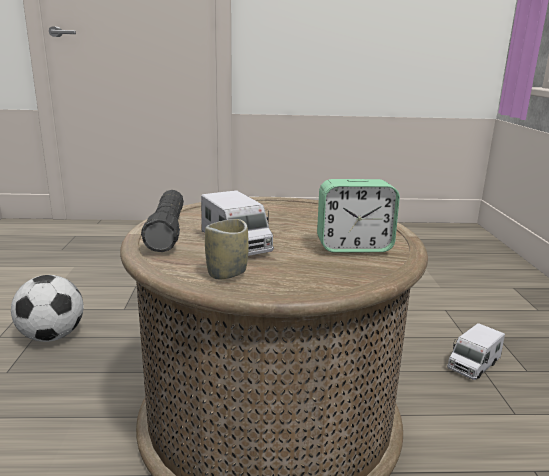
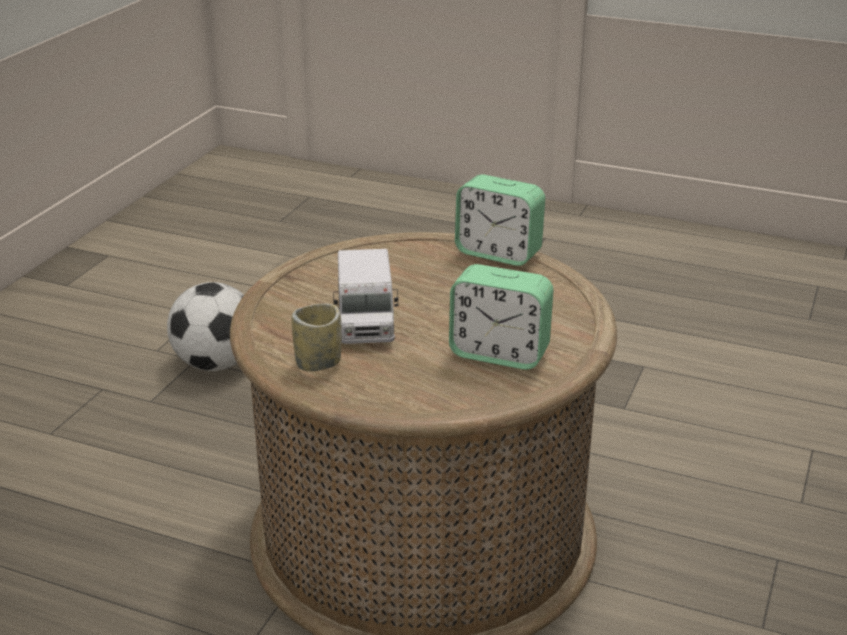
camera: 25 degrees right, 10 degrees up
black flashlight [141,190,184,252] -> none
toy truck [447,323,505,380] -> none
none -> alarm clock [455,174,545,266]

